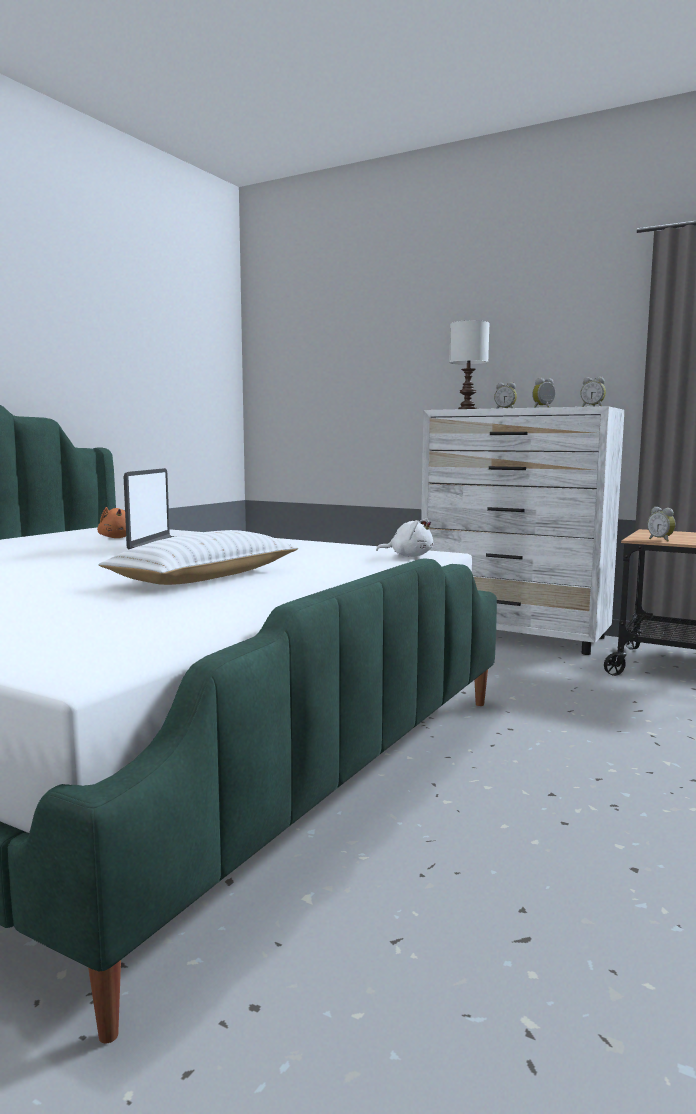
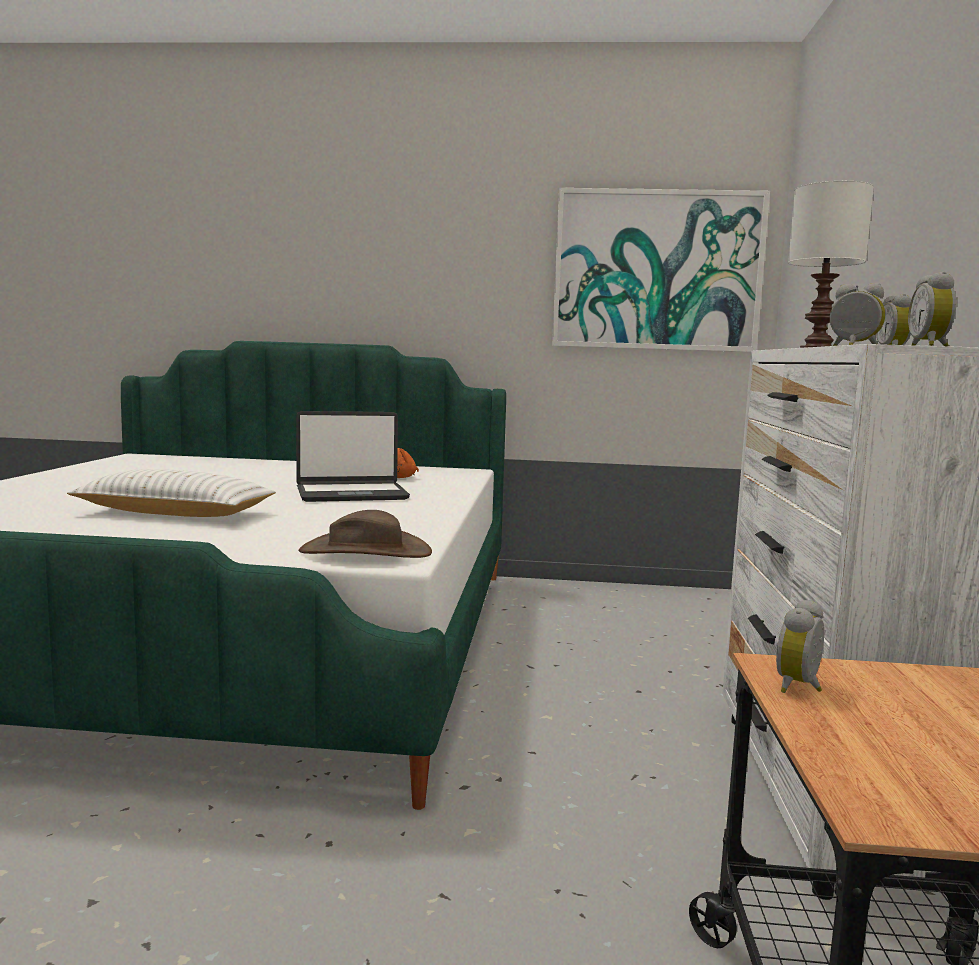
camera: 65 degrees right, 0 degrees up
white plush toy [376,519,433,557] -> brown hat [299,510,432,558]
none -> picture [552,188,770,352]

